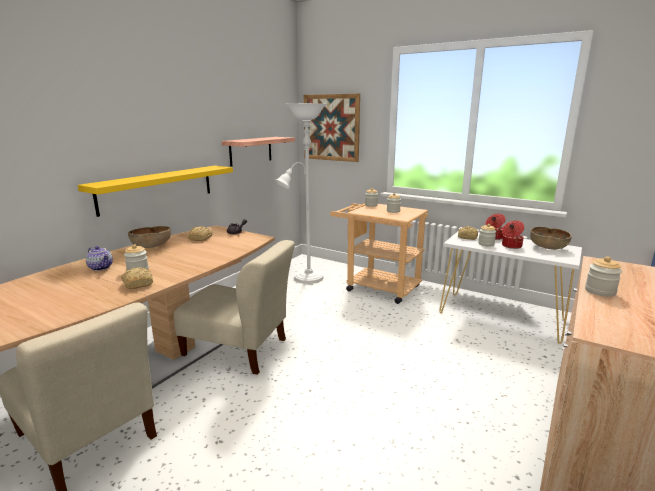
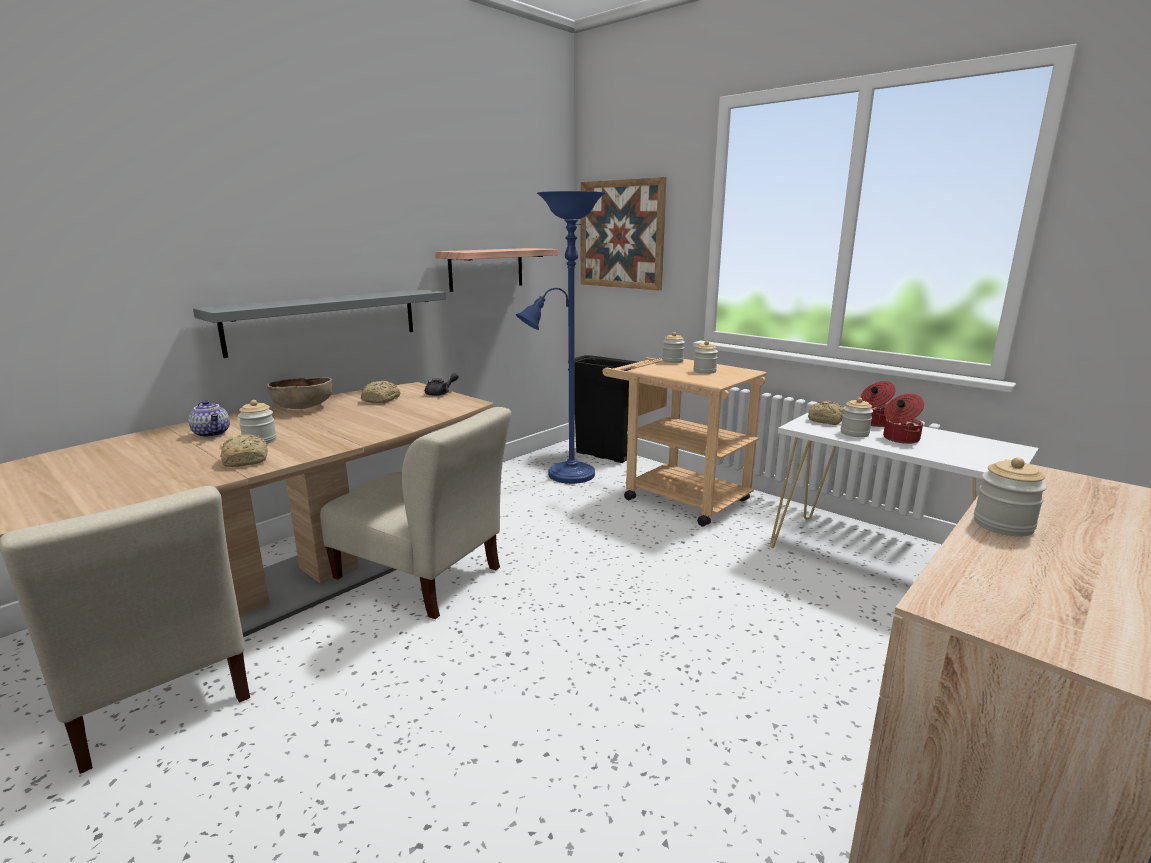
camera: 10 degrees right, 0 degrees up
yellow shelf [78,166,233,217] -> grey shelf [193,289,446,358]
white floor lamp [275,103,327,284] -> blue floor lamp [516,191,605,484]
brown bowl [530,227,572,250] -> none
none -> black trash can [568,355,637,463]

